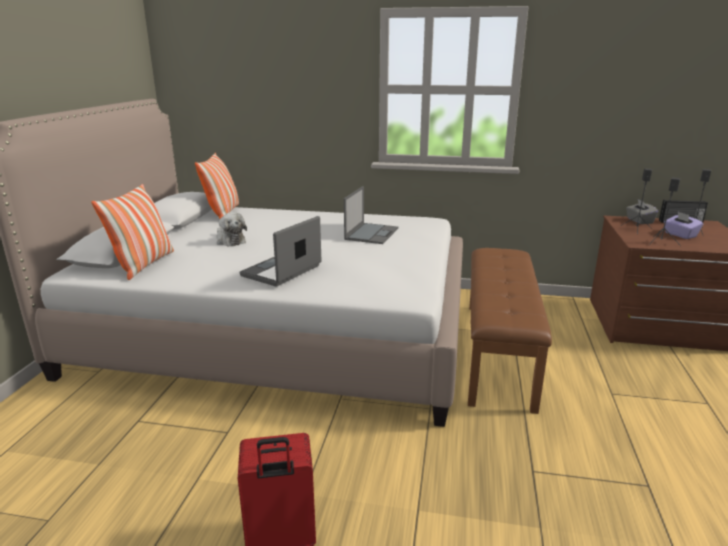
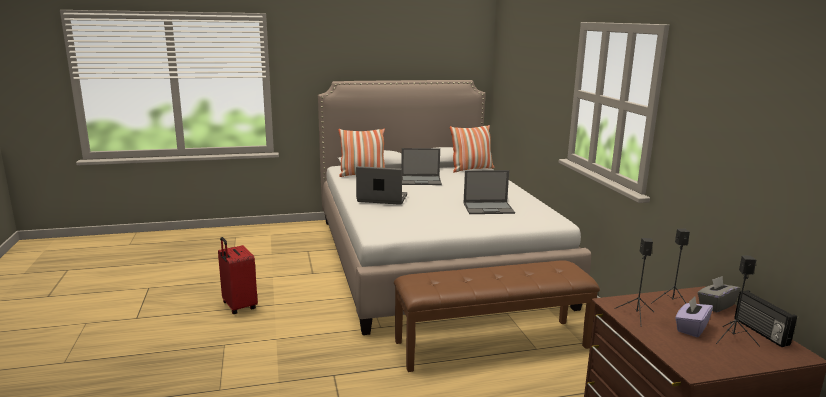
camera: 65 degrees right, 5 degrees down
plush toy [216,212,247,246] -> laptop [401,148,442,185]

